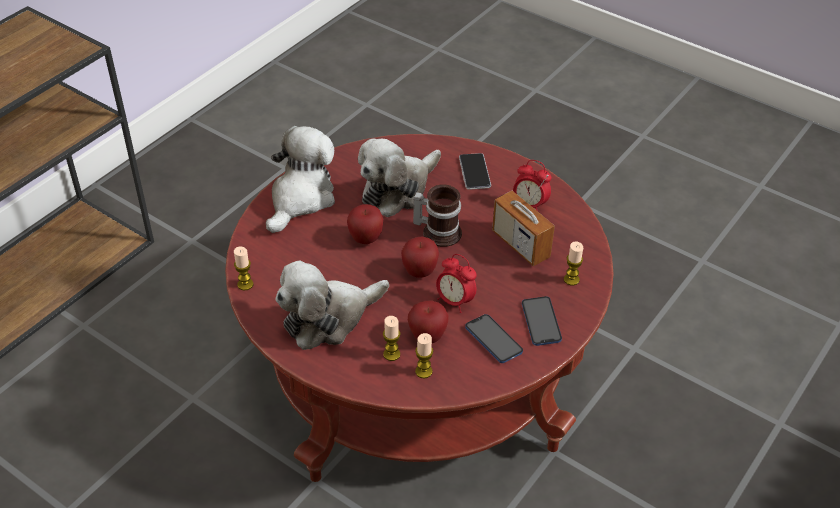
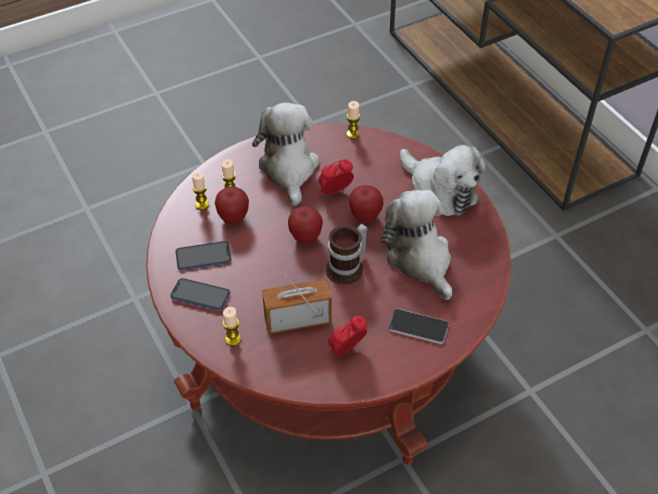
camera: 115 degrees right, 5 degrees up
alarm clock [436,254,477,313] -> alarm clock moved to [319,159,354,195]

